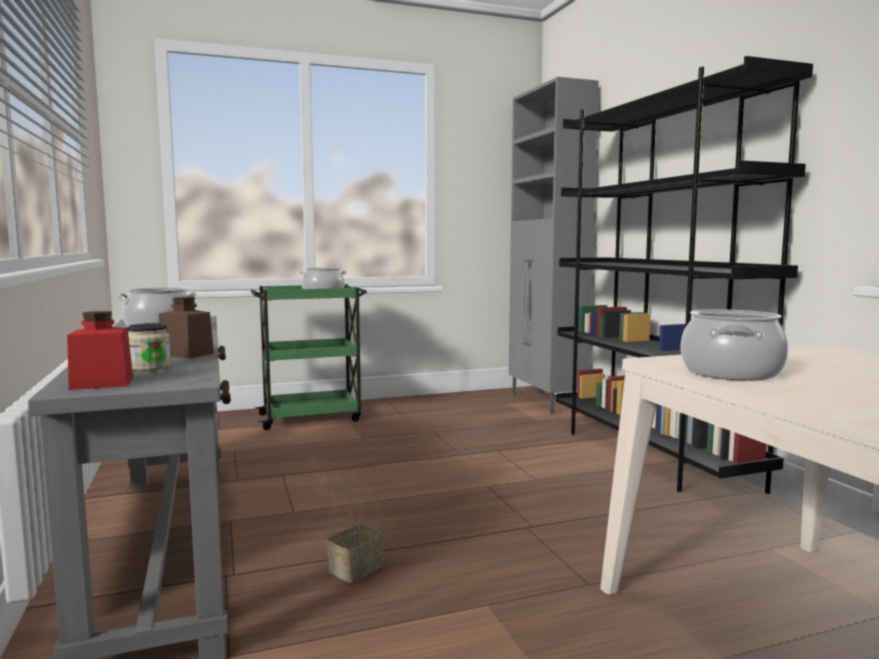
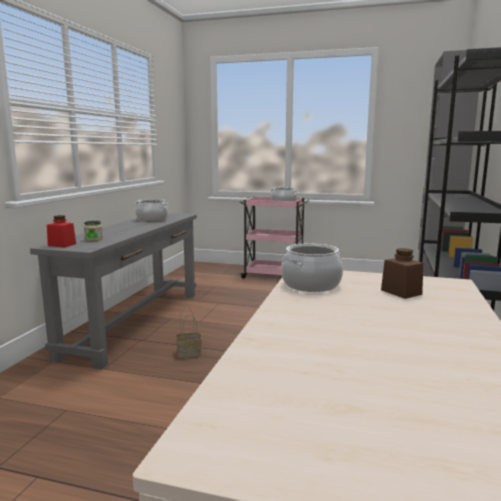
camera: 35 degrees right, 5 degrees up
brown jar [159,297,214,359] -> brown jar moved to [381,248,423,299]
green cart [251,284,367,430] -> pink cart [239,196,309,279]

